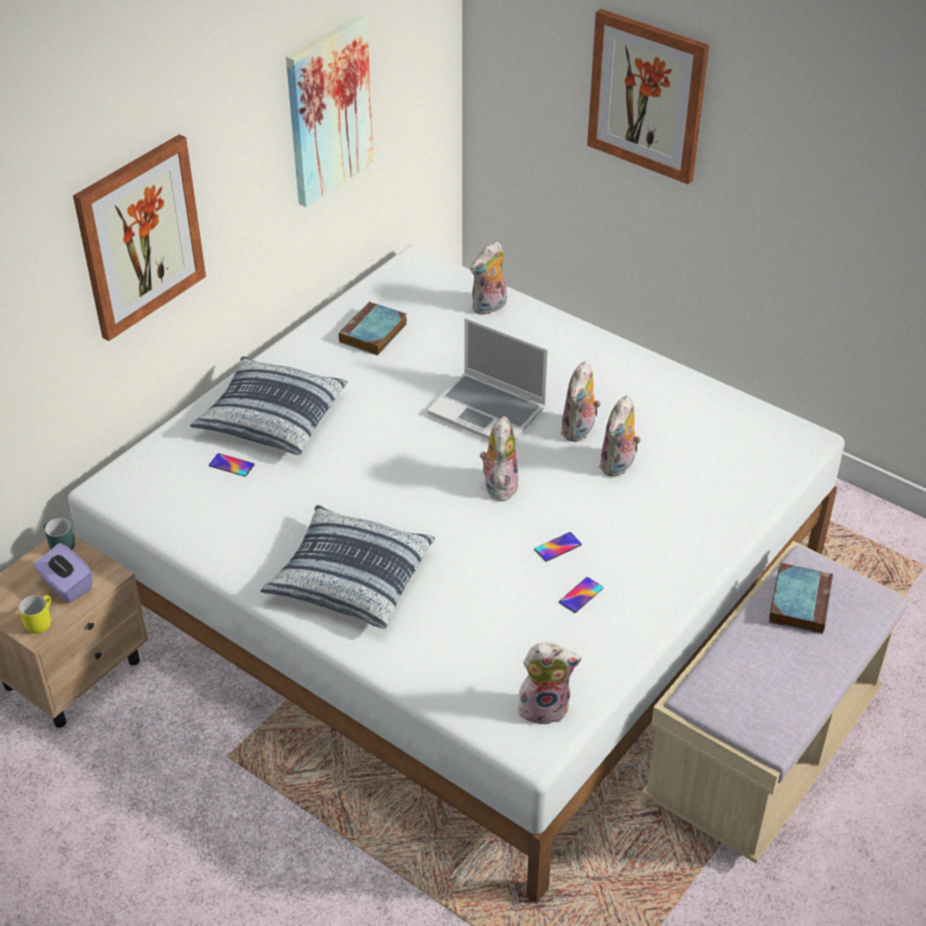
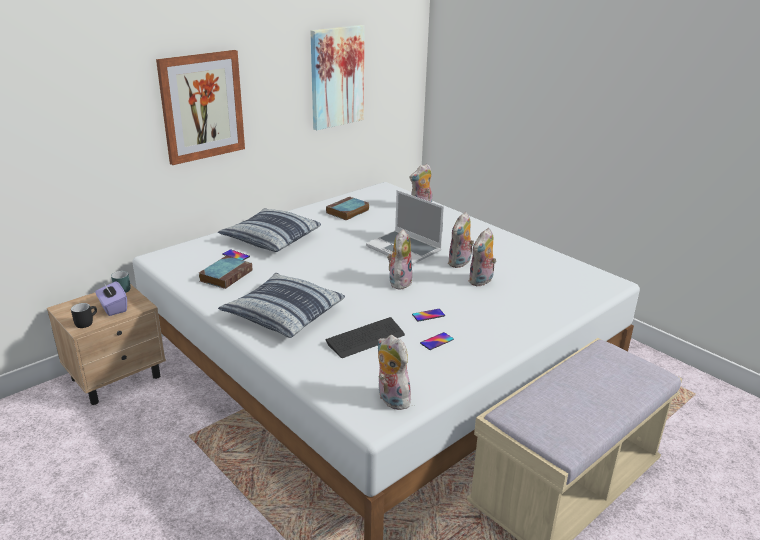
camera: 10 degrees right, 15 degrees down
yellow mug [18,595,51,634] -> black mug [71,303,97,328]
plush toy [518,643,582,725] -> plush toy turned 135 degrees counterclockwise [377,335,411,410]
picture [587,9,709,185] -> none
book [769,563,833,634] -> book moved to [199,256,252,289]
none -> keyboard [325,317,405,358]

